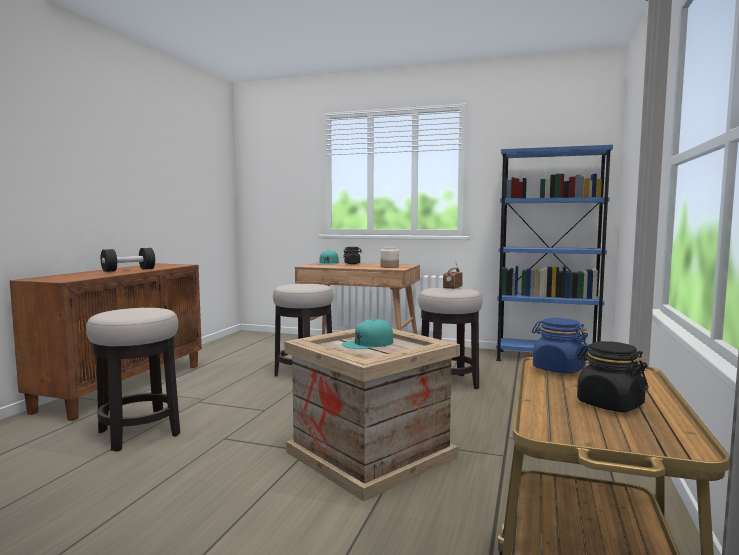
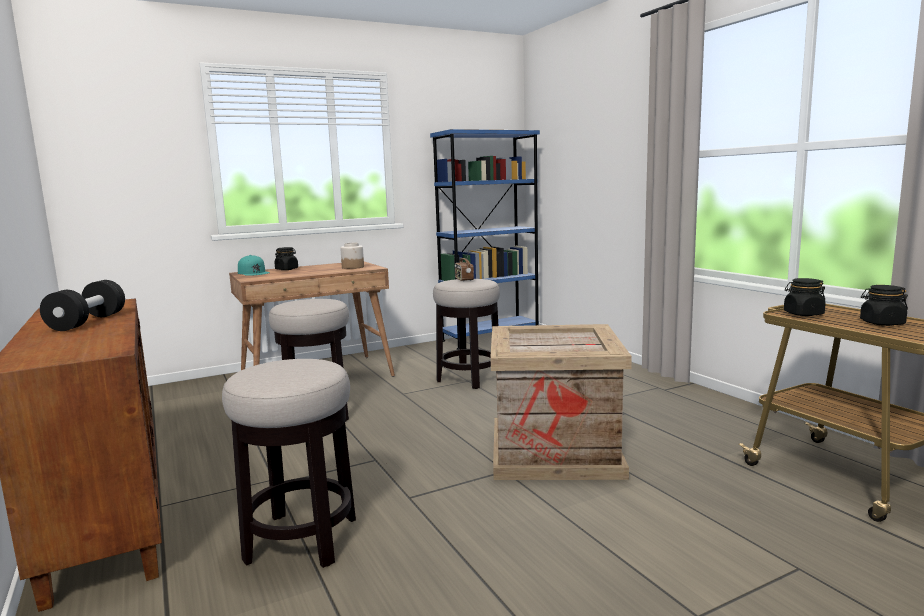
camera: 45 degrees left, 5 degrees up
turquoise cap [342,319,393,349] -> none
blue jar [532,318,588,374] -> black jar [784,278,826,316]

